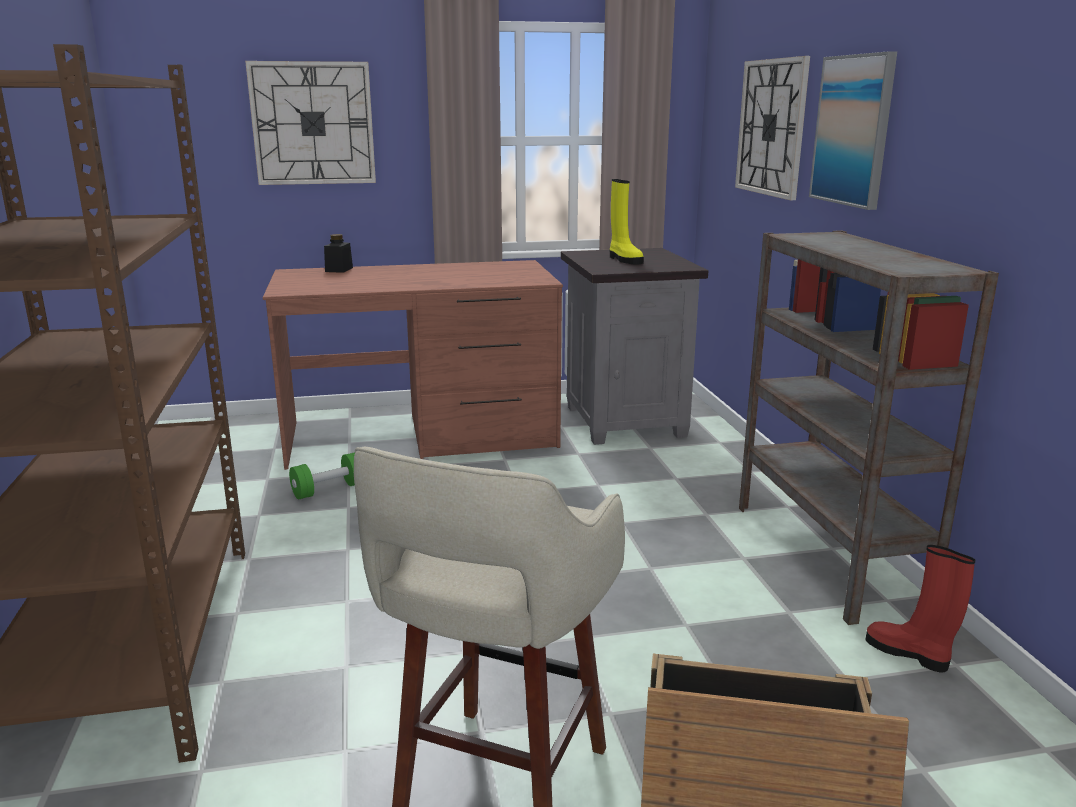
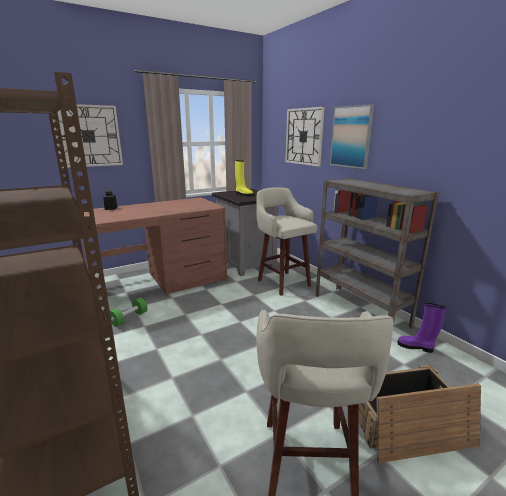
camera: 20 degrees left, 0 degrees up
red boot [865,545,975,673] -> purple boot [397,303,446,353]
none -> beige stool [256,187,317,296]

